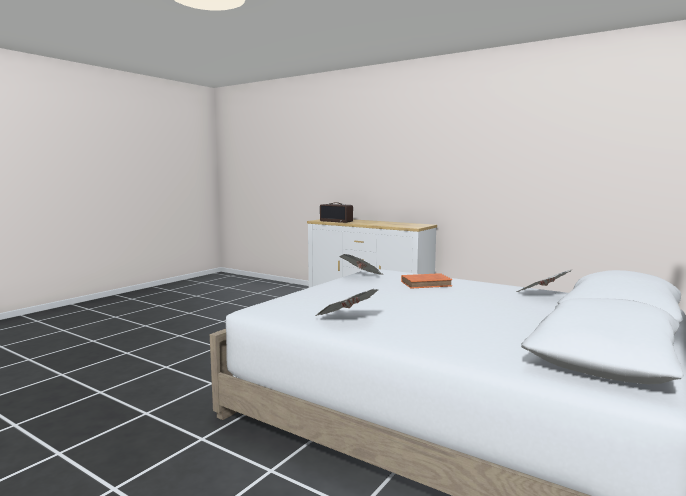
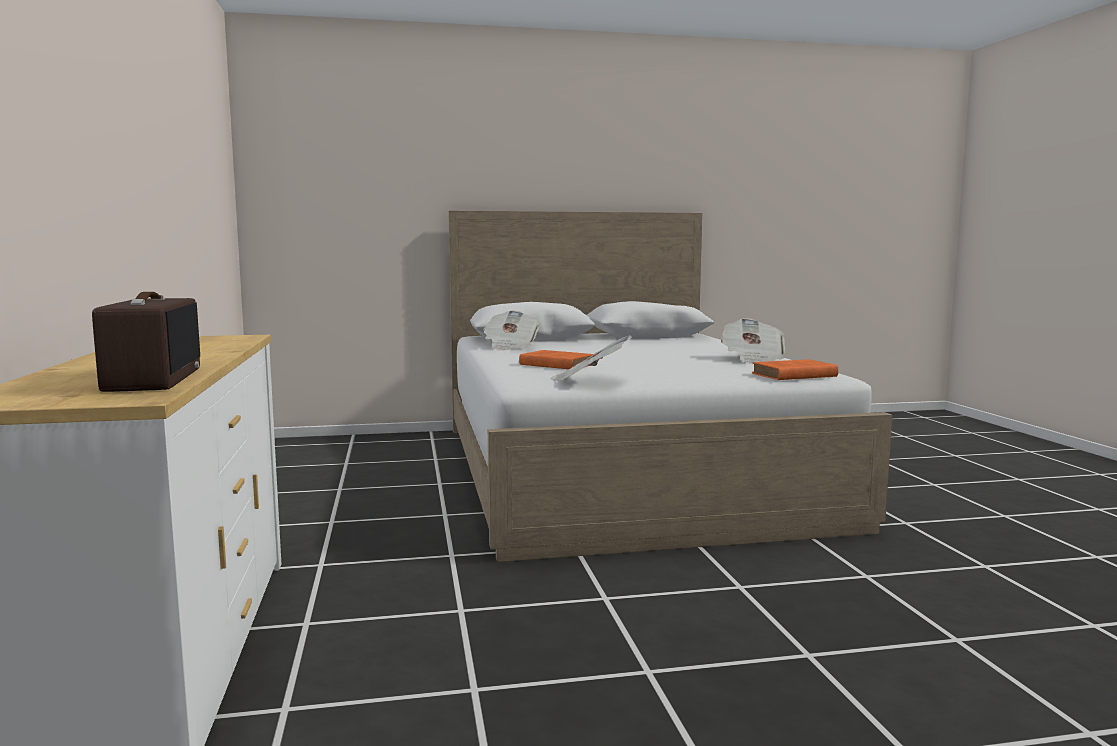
camera: 135 degrees left, 0 degrees up
none -> orange book [752,359,838,380]

